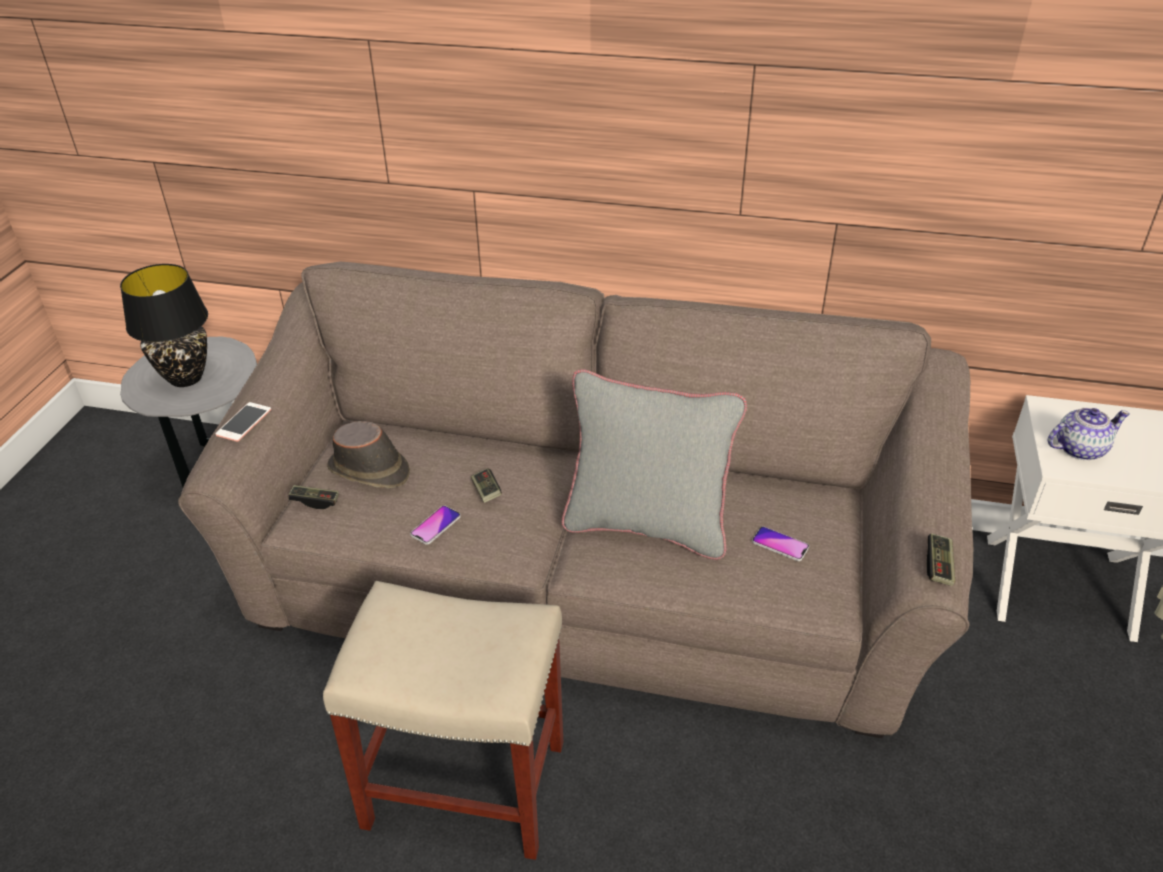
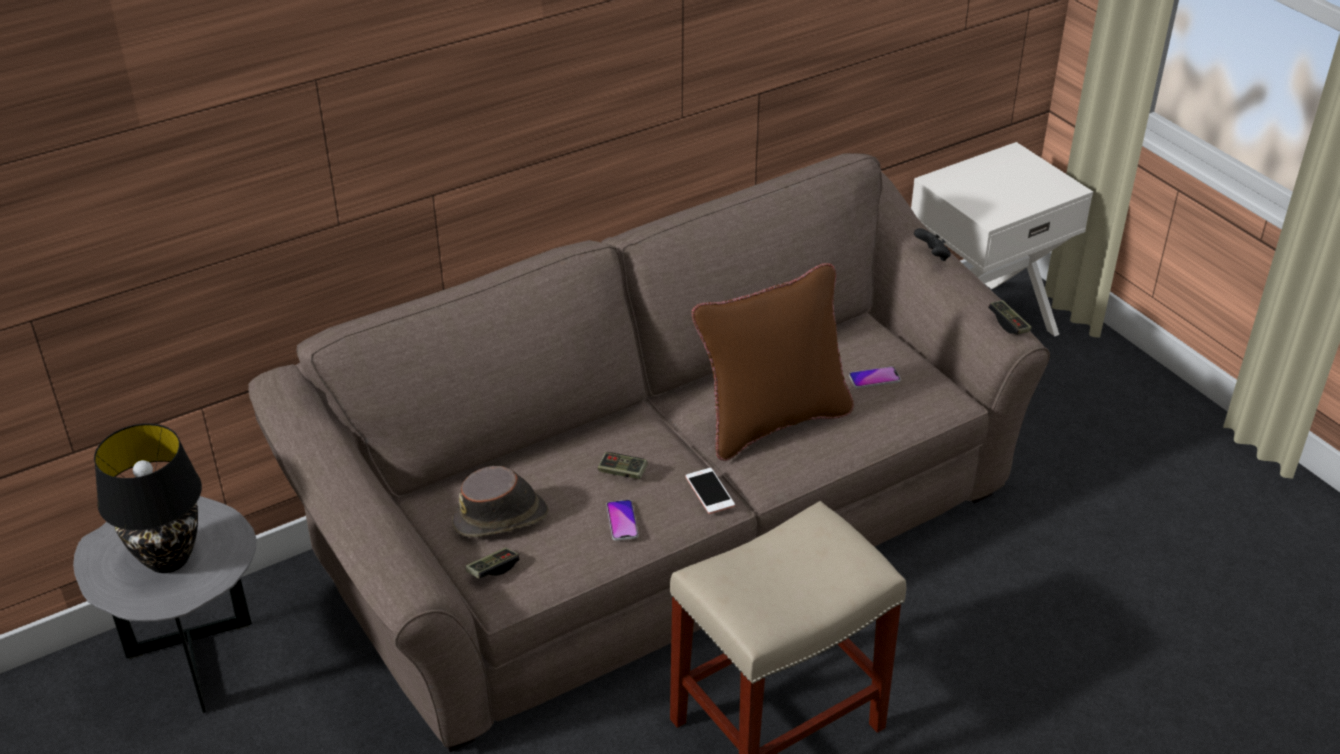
camera: 45 degrees left, 0 degrees up
phone [215,402,271,442] -> phone moved to [685,468,735,514]
grey pillow [562,369,747,560] -> brown pillow [691,263,854,461]
teapot [1048,407,1130,460] -> none
none -> black game controller [914,228,951,261]

